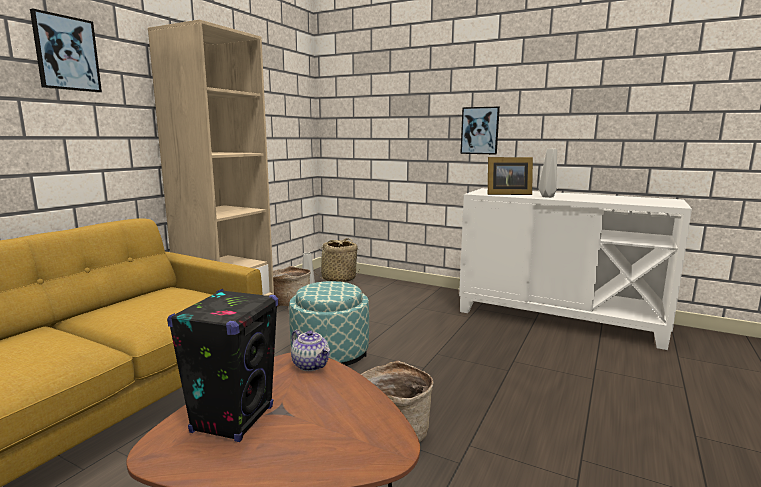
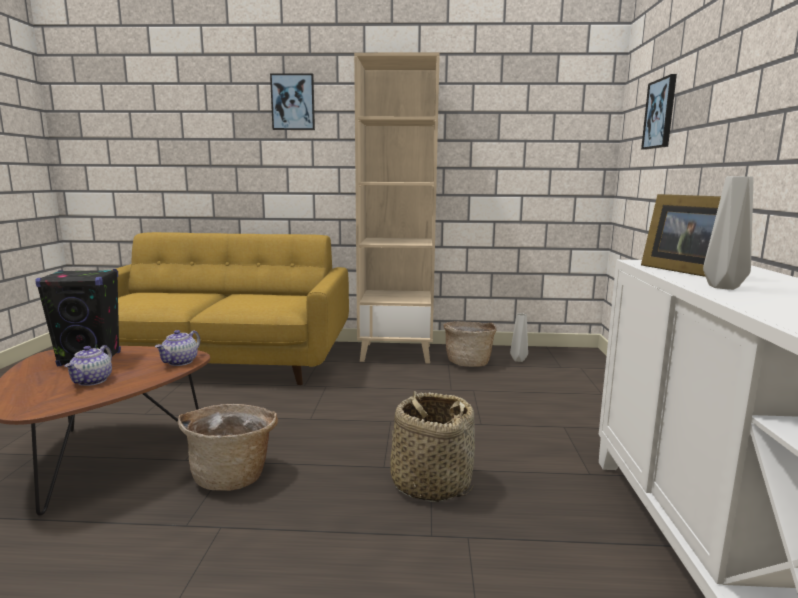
camera: 65 degrees right, 0 degrees up
ottoman [289,281,369,366] -> none
basket [313,238,360,282] -> basket moved to [390,391,475,502]
picture [460,107,500,155] -> picture moved to [641,74,677,150]
none -> teapot [64,345,112,386]

